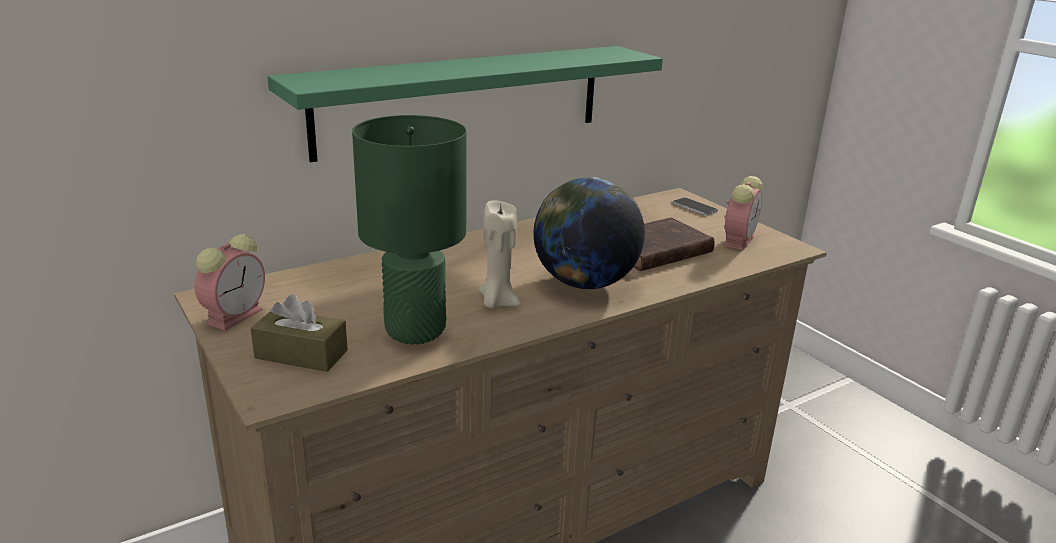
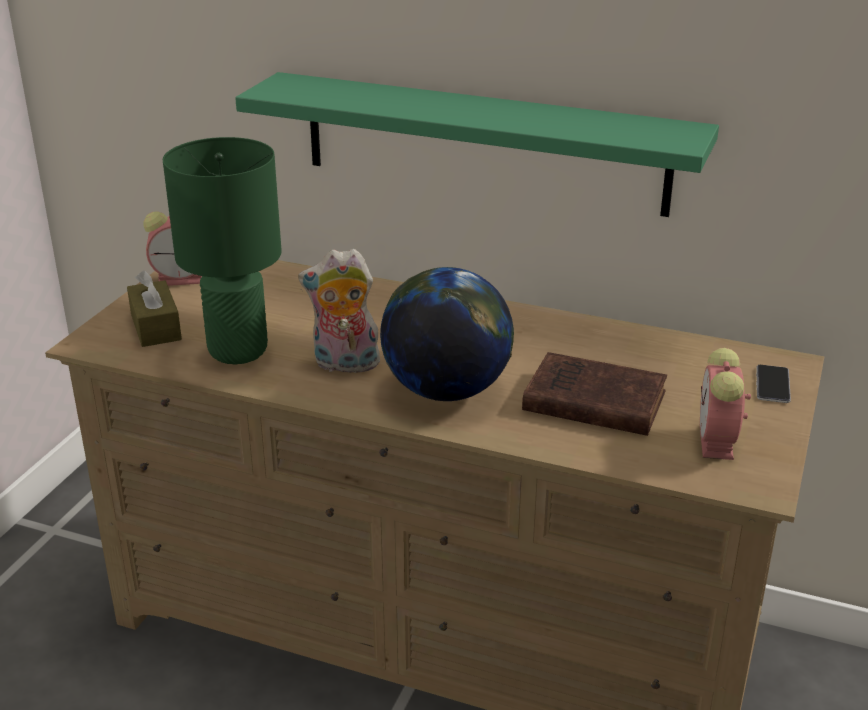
camera: 55 degrees right, 5 degrees up
beige candle [479,200,520,309] -> plush toy [298,249,382,373]
alarm clock [723,176,763,250] -> alarm clock turned 105 degrees clockwise [700,348,751,460]

